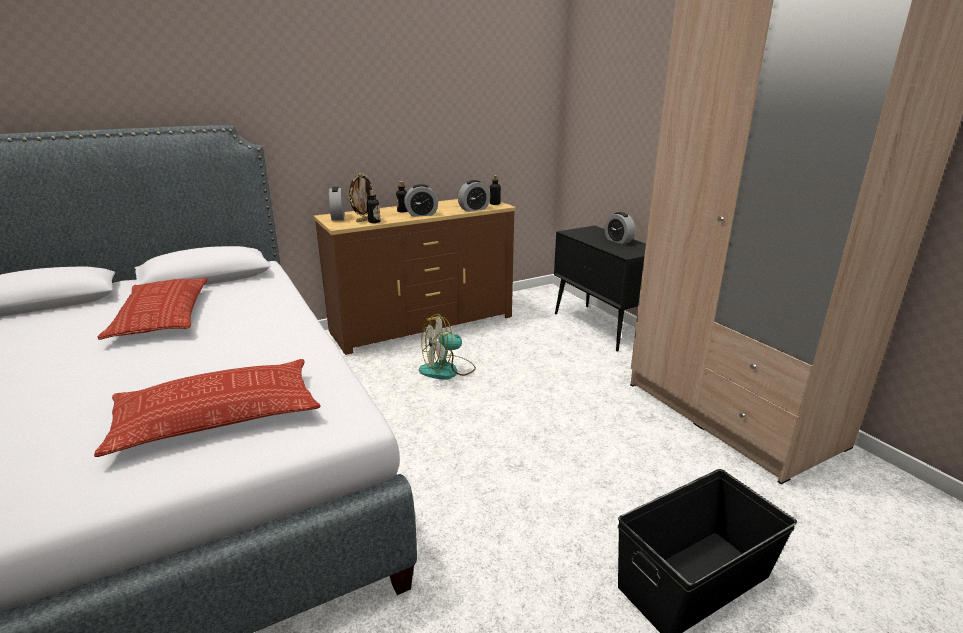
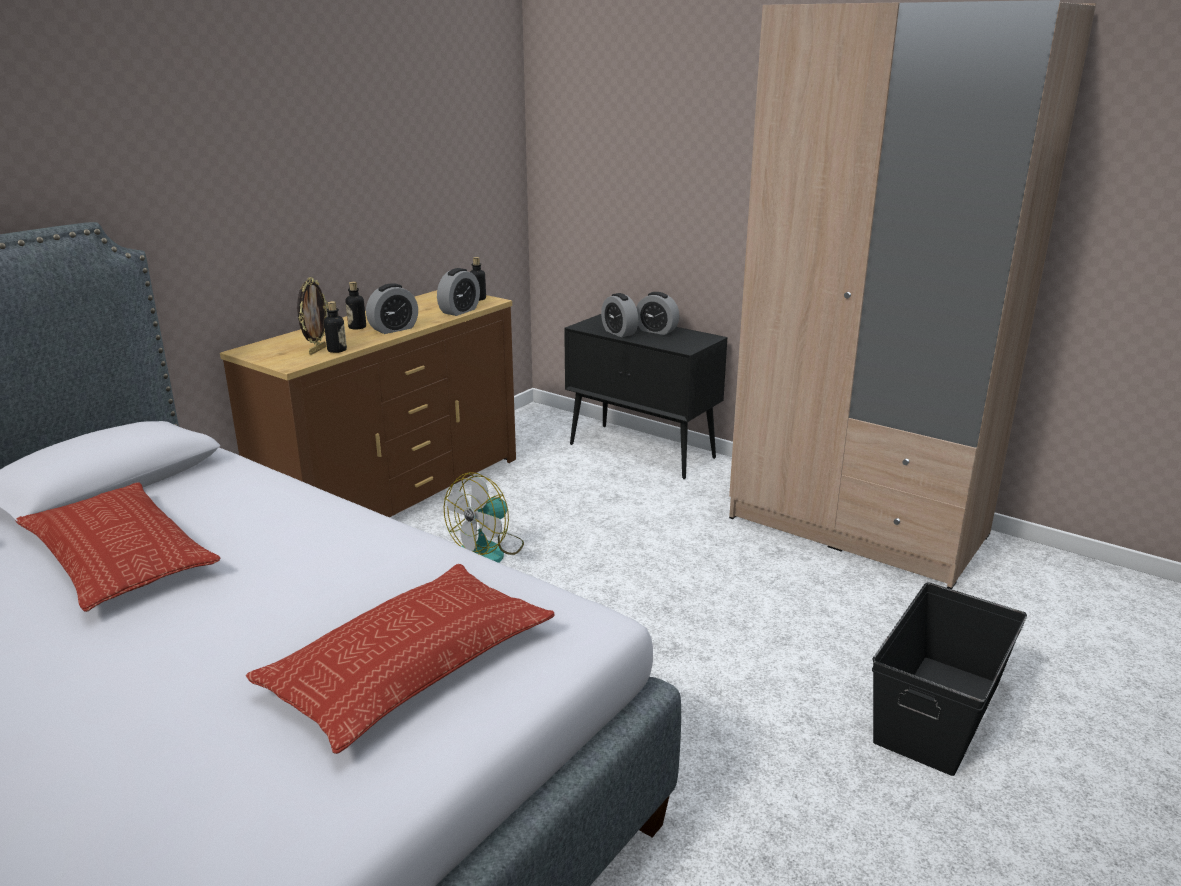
camera: 25 degrees left, 0 degrees up
alarm clock [329,187,345,221] -> alarm clock moved to [601,293,638,337]

